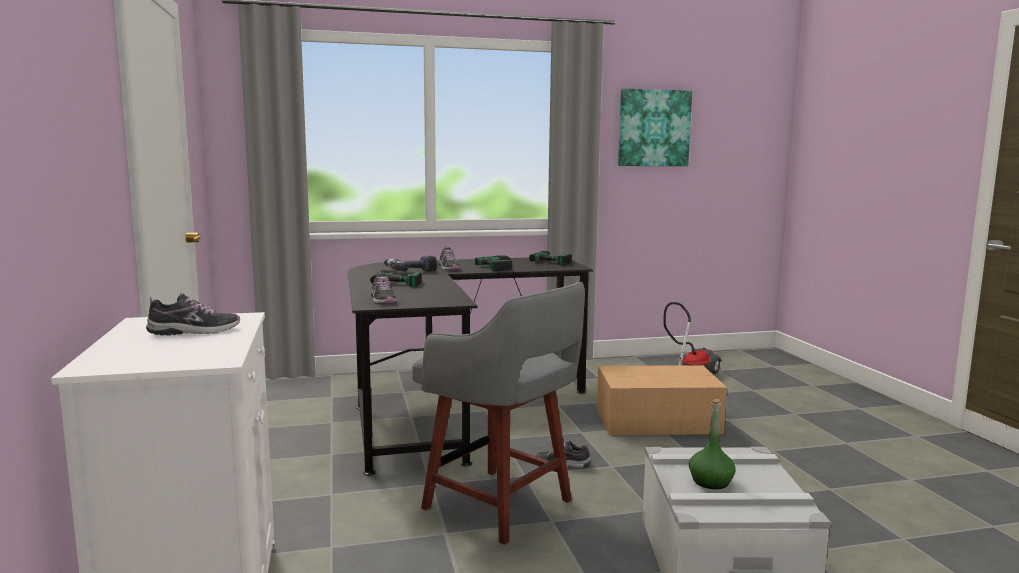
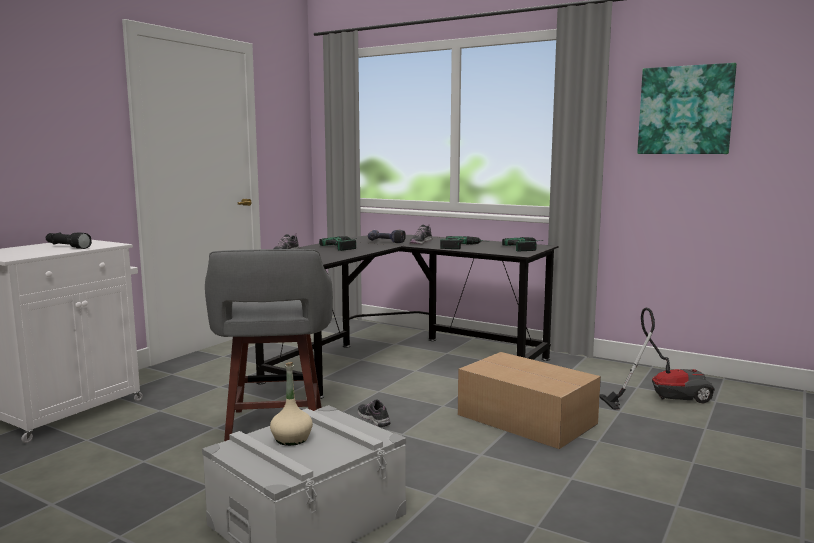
camera: 45 degrees right, 0 degrees up
shoe [146,293,240,335] -> black flashlight [46,232,92,249]
green bottle [689,399,736,489] -> beige bottle [270,362,313,446]

